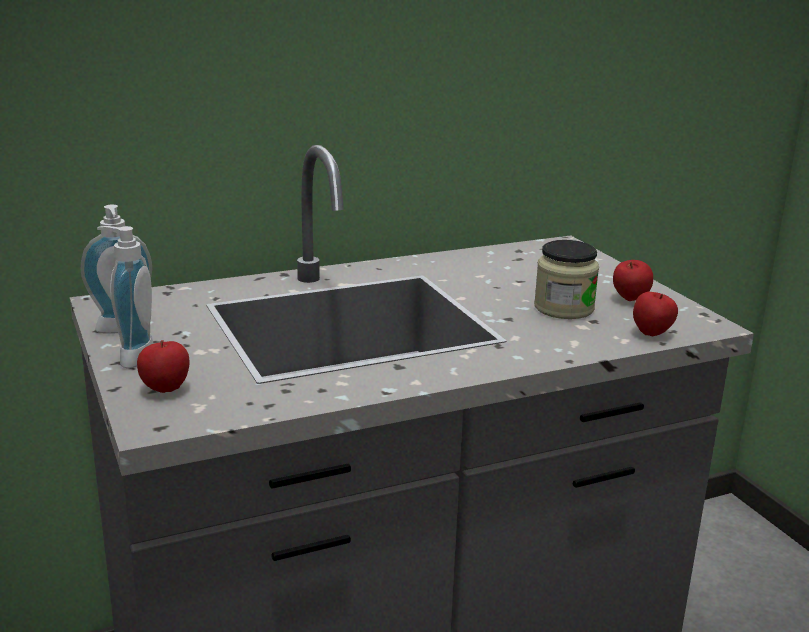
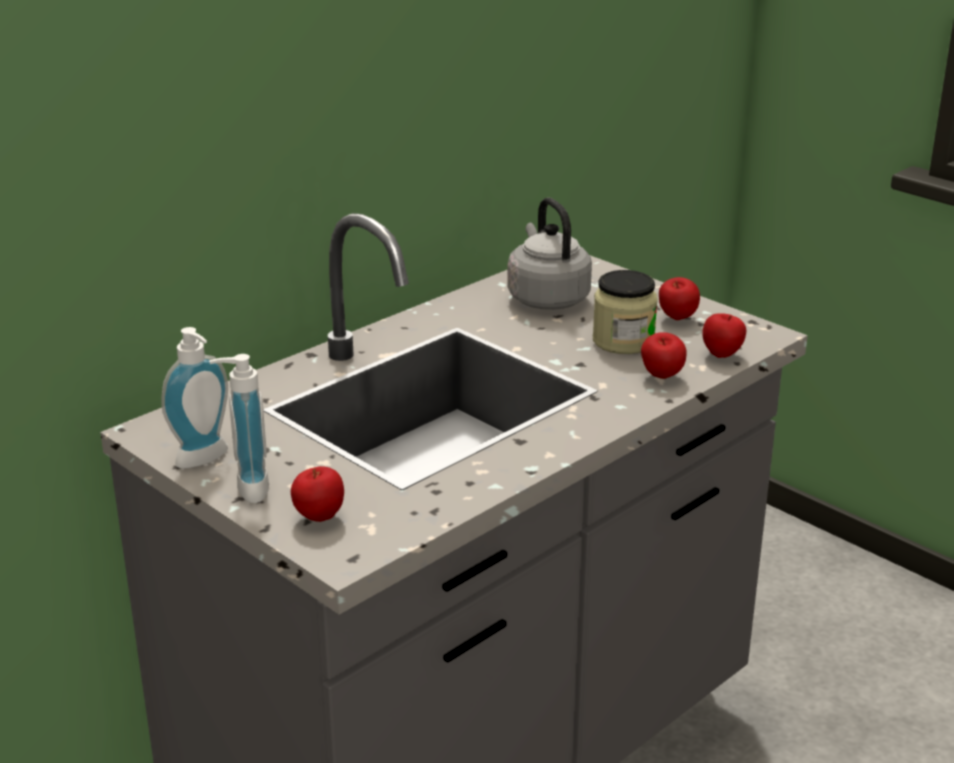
camera: 20 degrees left, 5 degrees up
none -> grey kettle [507,198,592,310]
none -> apple [641,332,687,379]

